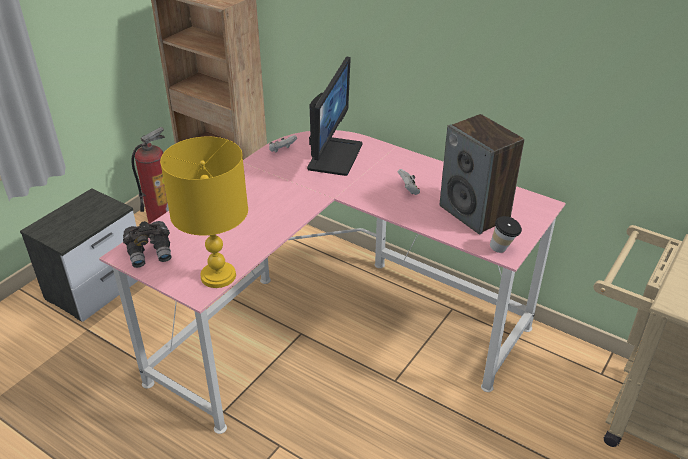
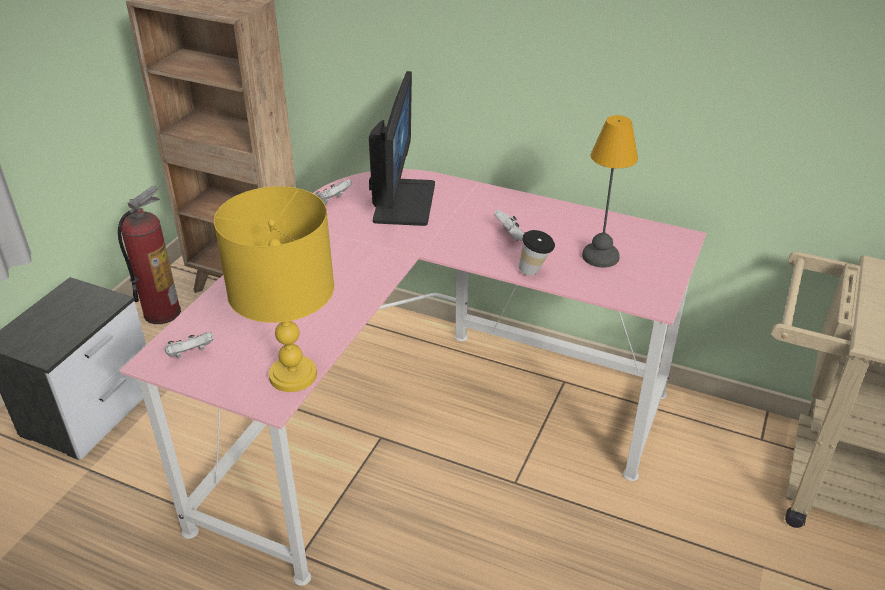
camera: 10 degrees left, 0 degrees up
grey binoculars [123,221,171,268] -> white game controller [164,332,214,358]
speaker [440,114,524,234] -> table lamp [582,115,638,268]
cup [490,216,522,253] -> cup moved to [518,230,555,276]

